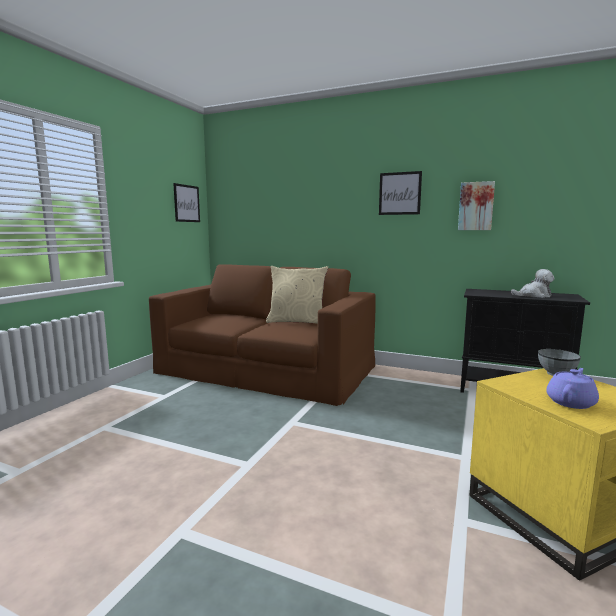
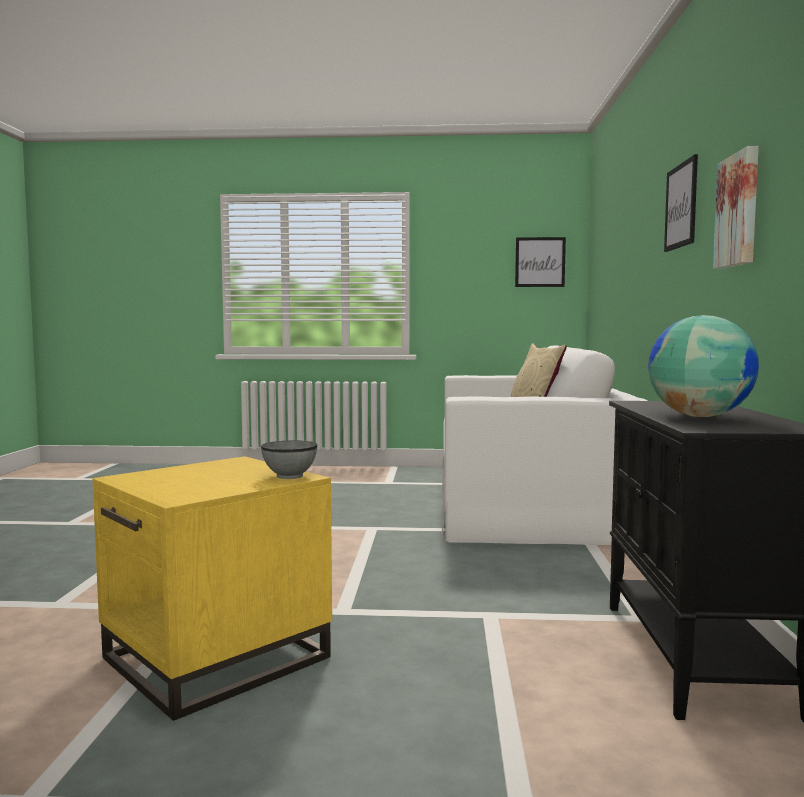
camera: 70 degrees right, 5 degrees down
brown sofa [149,264,376,406] -> white sofa [442,345,648,545]
plush toy [511,269,555,298] -> globe [648,315,759,417]
purple teapot [546,368,599,409] -> none

